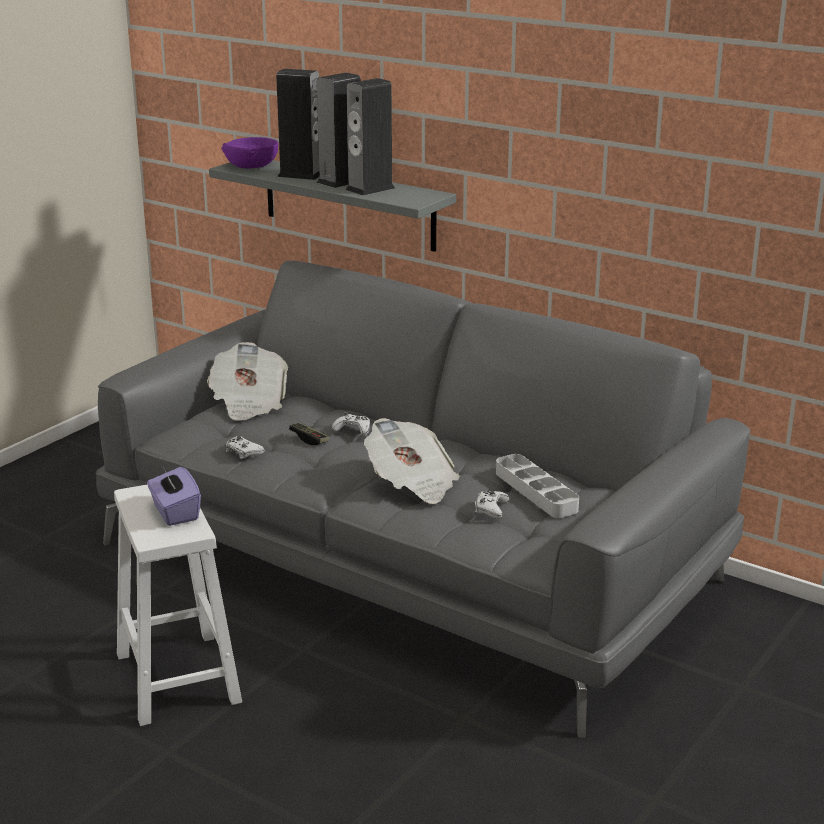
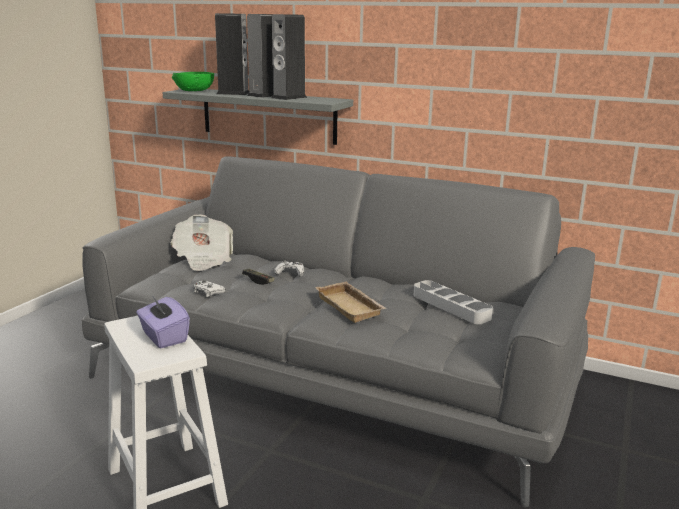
camera: 10 degrees left, 5 degrees down
purple bowl [221,137,278,169] -> green bowl [172,72,214,91]
newspaper [364,418,460,504] -> beige tray [315,282,387,323]
white game controller [475,491,510,519] -> none

